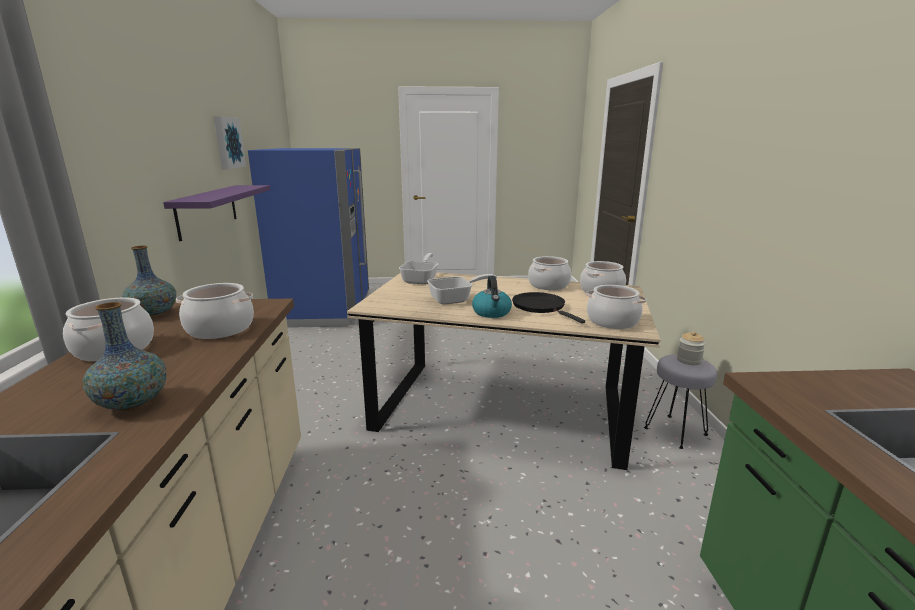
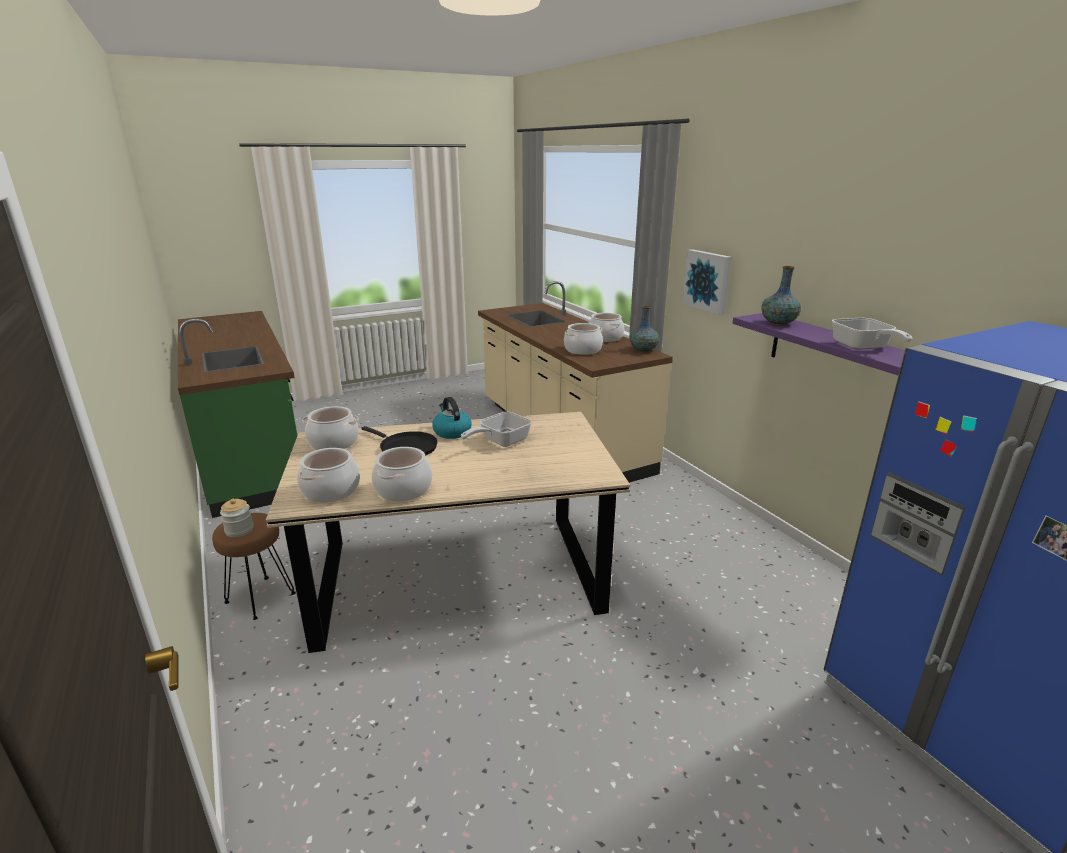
camera: 155 degrees right, 5 degrees up
vase [82,302,166,411] -> vase moved to [762,266,801,326]
picture [214,116,246,169] -> picture moved to [682,249,731,315]
frying pan [399,253,438,284] -> frying pan moved to [832,318,912,350]
grey stool [644,354,717,449] -> brown stool [212,513,296,620]

